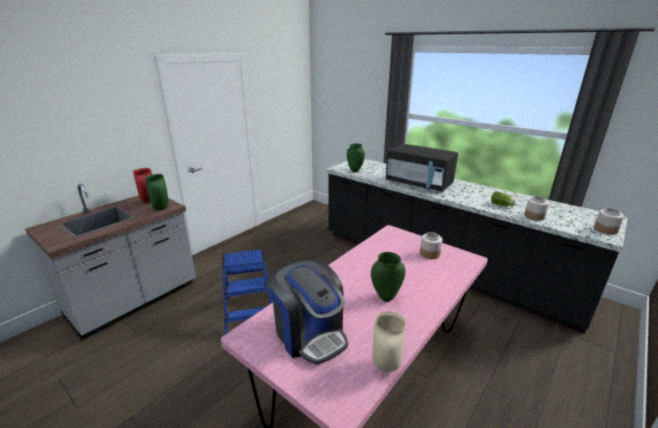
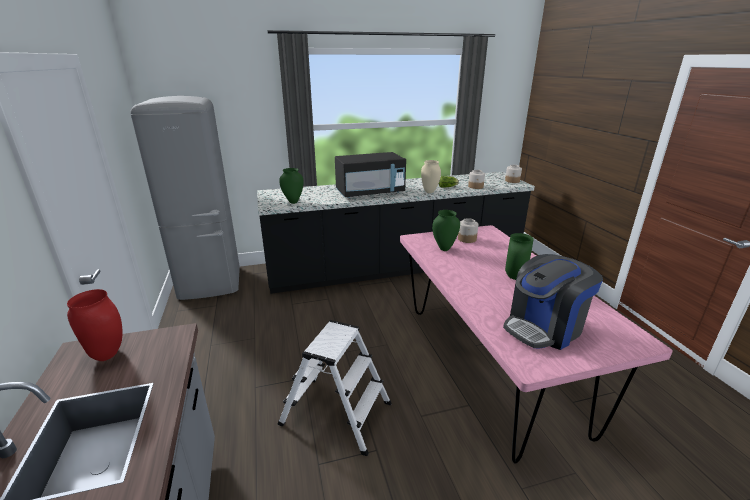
camera: 55 degrees left, 0 degrees up
green vase [145,174,169,210] -> green vase moved to [432,210,460,251]
blue step ladder [222,249,272,334] -> white step ladder [277,320,392,456]
coffee machine [266,259,348,365] -> coffee machine turned 150 degrees clockwise [503,254,603,350]
beige vase [372,311,406,373] -> beige vase moved to [421,160,441,193]
none -> grey fridge [130,96,240,300]

